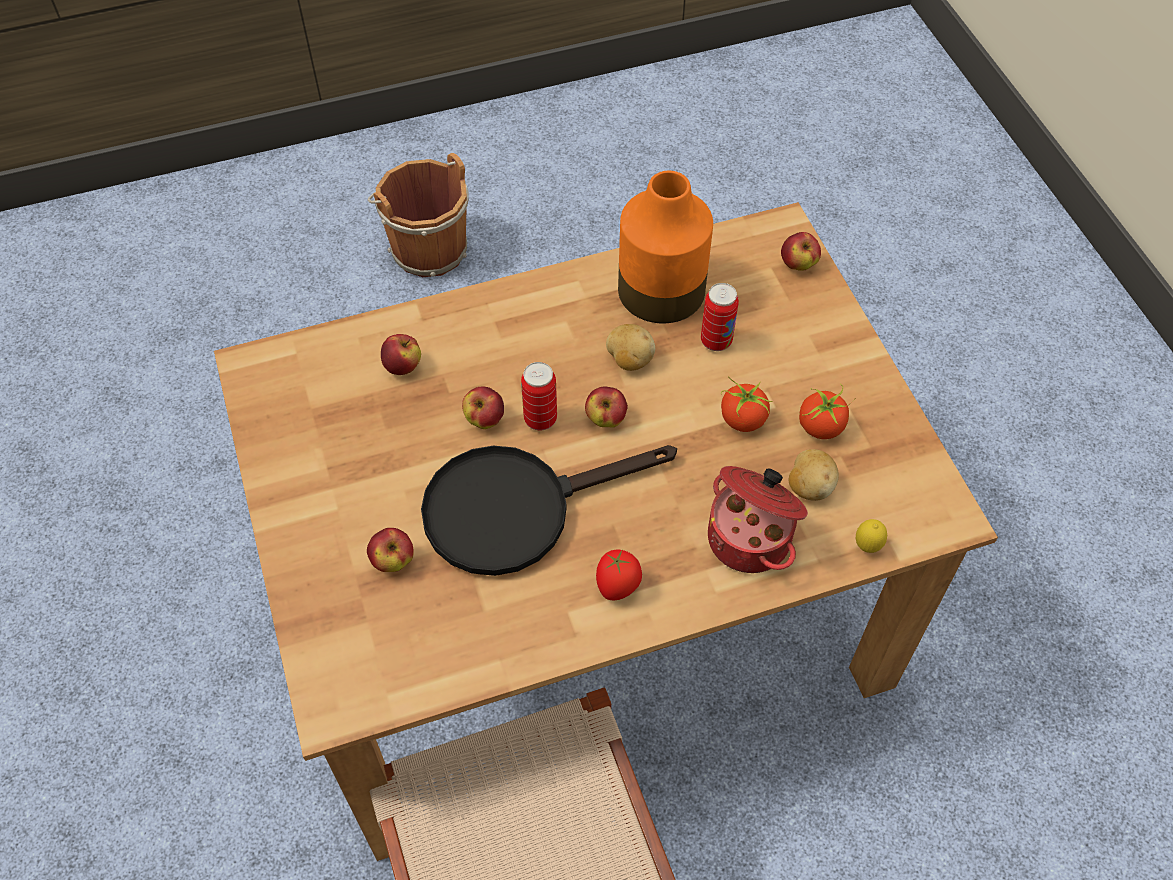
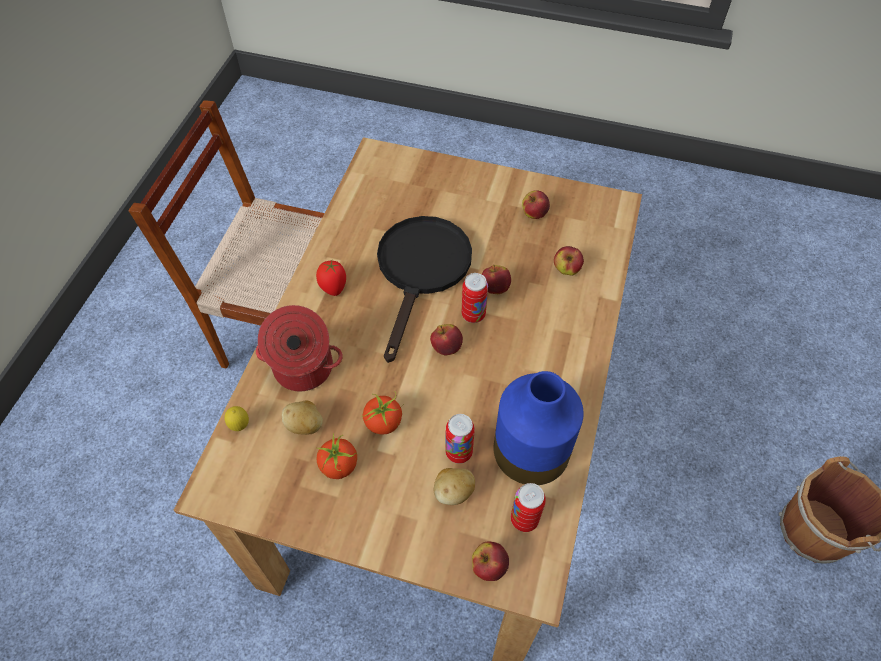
camera: 125 degrees right, 0 degrees up
apple [367,528,413,572] -> apple moved to [522,190,550,219]
potato [606,324,655,371] -> potato moved to [434,468,475,505]
orange vase [618,171,713,323] -> blue vase [493,371,584,485]
none -> can [511,483,546,532]

